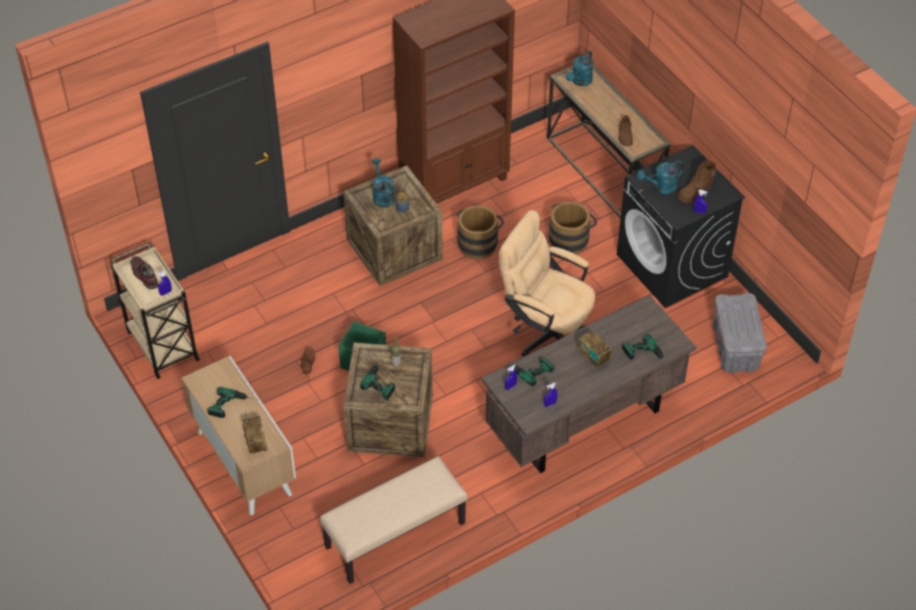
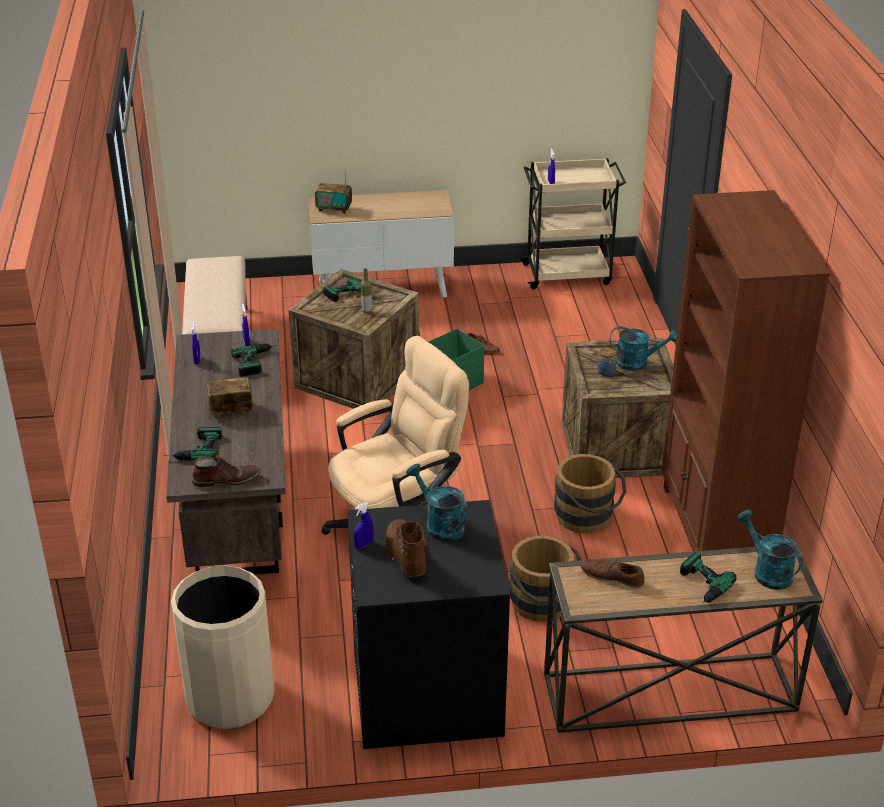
camera: 115 degrees right, 15 degrees down
brown boot [131,256,159,289] -> brown boot moved to [192,455,261,487]
power drill [208,387,252,418] -> power drill moved to [680,552,737,607]
turquoise watering can [637,161,684,195] -> turquoise watering can turned 45 degrees counterclockwise [406,464,468,542]
grey storage box [713,293,767,373] -> beige trash can [171,566,274,729]

